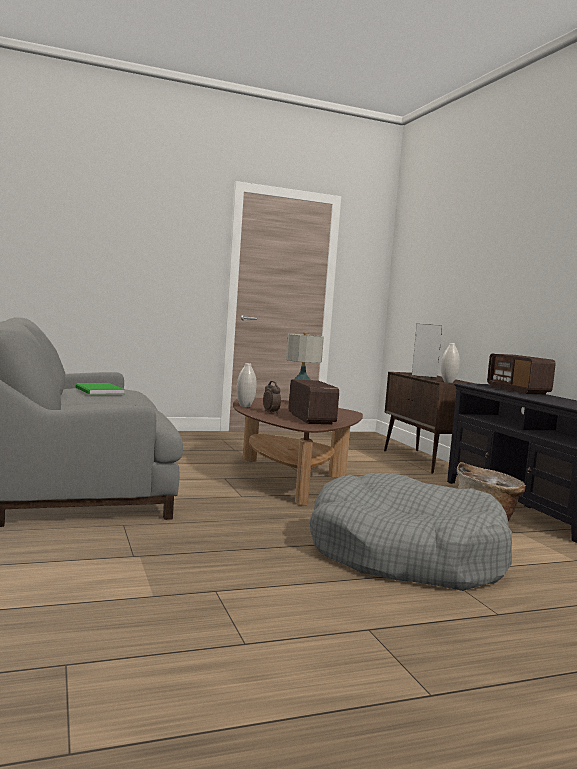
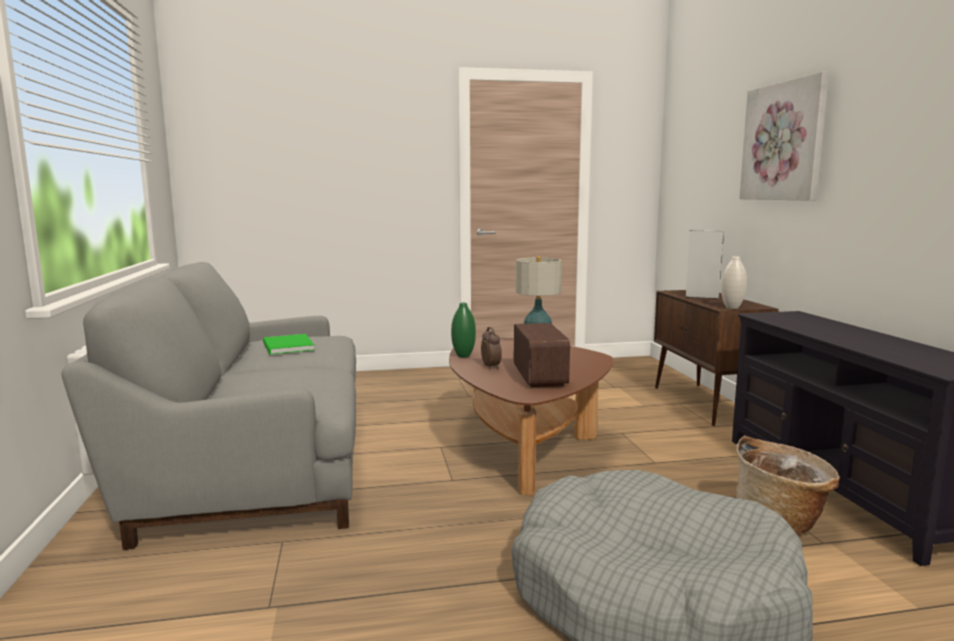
camera: 10 degrees right, 5 degrees up
white vase [237,363,257,407] -> green vase [451,303,476,357]
radio [487,354,556,394] -> none
none -> picture [739,72,829,201]

